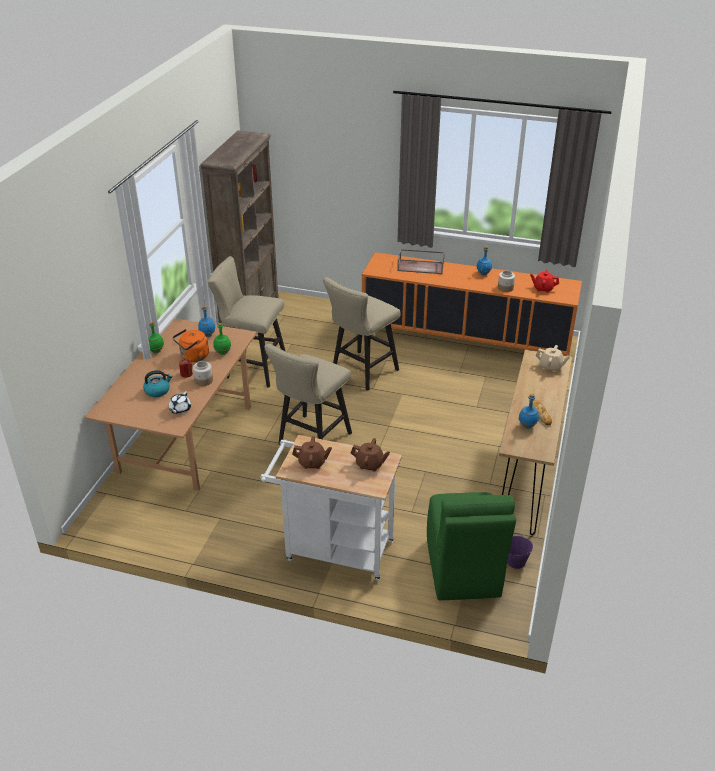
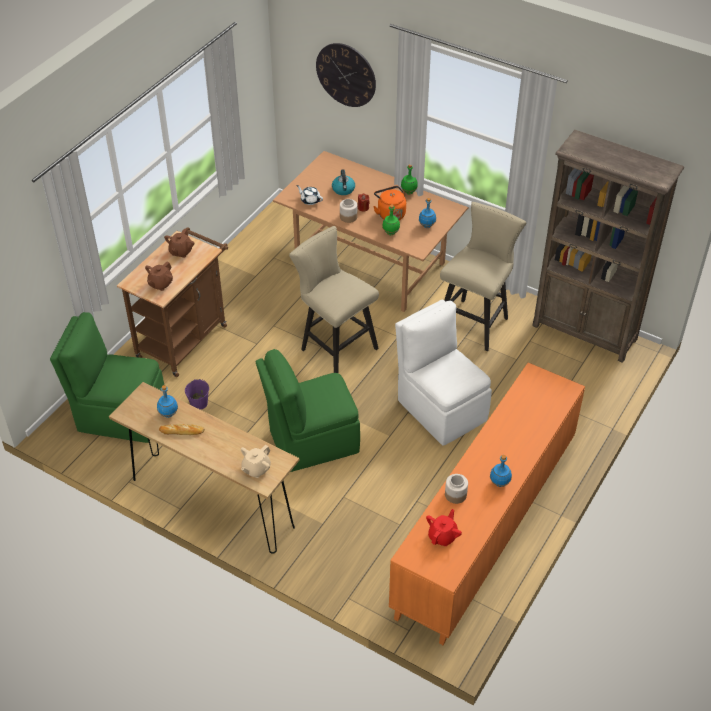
camera: 105 degrees right, 10 degrees up
white cart [260,435,402,581] -> brown cart [117,227,228,377]
beige stool [323,277,401,391] -> white chair [395,299,492,446]
brown tray [397,249,445,274] -> none
purple bucket [507,533,533,569] -> purple bucket moved to [185,379,209,410]
none -> green chair [256,349,360,472]
none -> wall clock [316,43,376,107]

